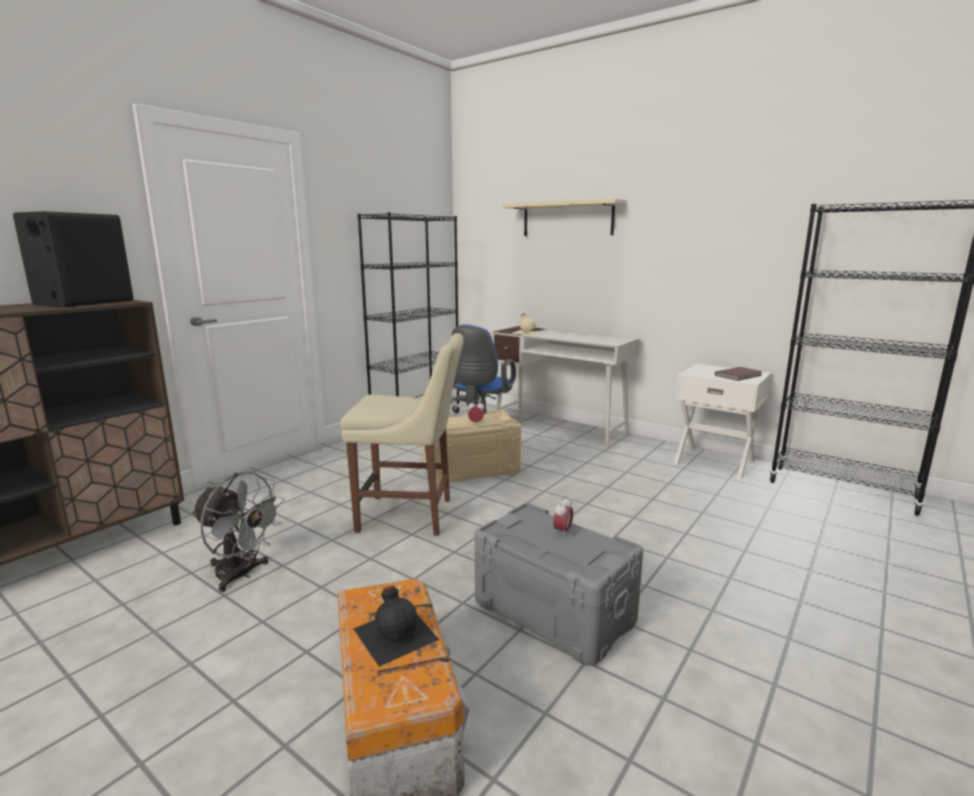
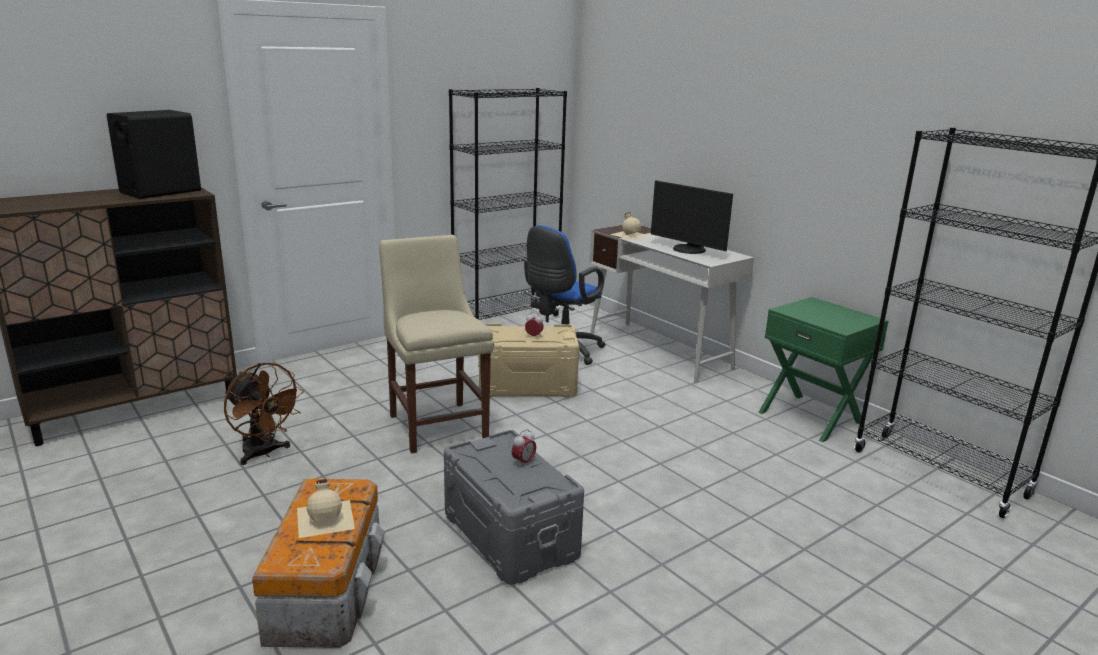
camera: 15 degrees right, 5 degrees up
grey fan [191,471,285,592] -> brown fan [224,363,304,465]
beige chair [341,333,464,536] -> beige chair turned 135 degrees counterclockwise [379,235,494,453]
black bottle [353,585,439,667] -> beige bottle [297,479,355,538]
beige shelf [502,199,627,236] -> none
white nightstand [674,364,771,480] -> green nightstand [758,297,889,442]
brown book [715,367,763,381] -> none
none -> monitor [651,180,733,254]

